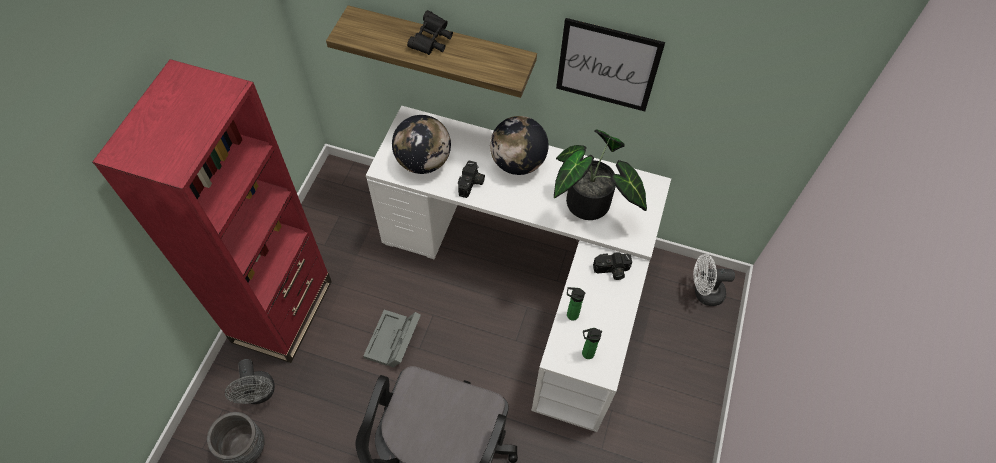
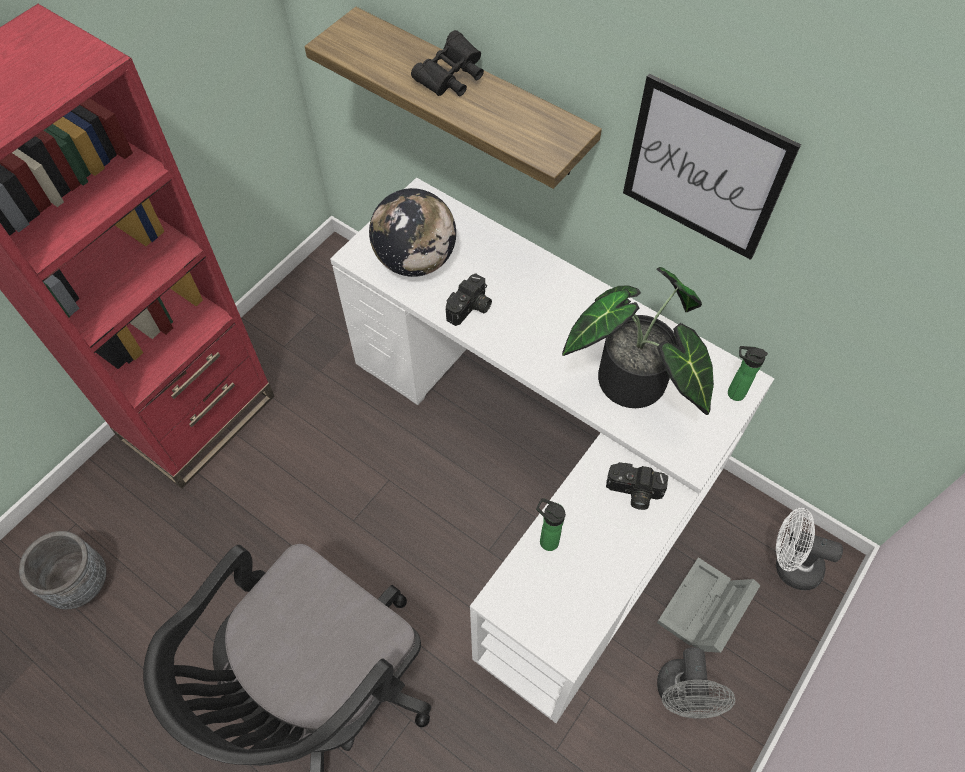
camera: 20 degrees right, 0 degrees up
grey fan [225,359,275,404] -> grey fan moved to [657,647,735,719]
grey storage box [363,310,421,368] -> grey storage box moved to [657,557,760,653]
globe [490,116,549,175] -> none
bottle [582,328,602,359] -> bottle moved to [728,346,768,401]

